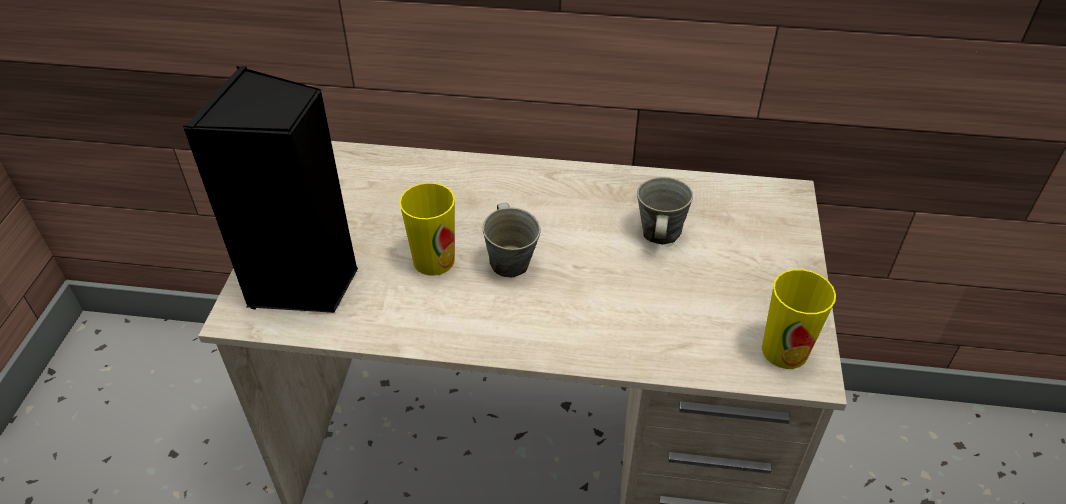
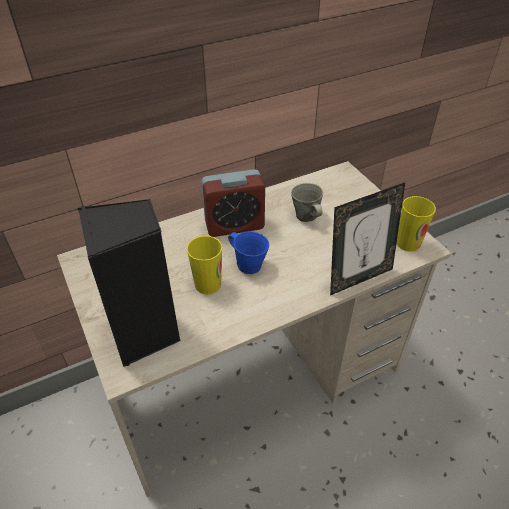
camera: 35 degrees left, 0 degrees up
grey mug [483,203,541,277] -> blue mug [228,231,269,274]
none -> alarm clock [201,169,265,237]
none -> picture frame [330,183,405,295]

